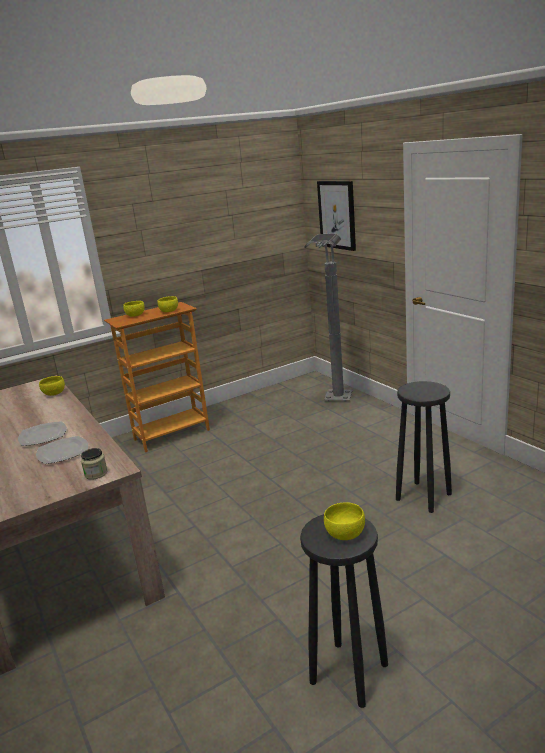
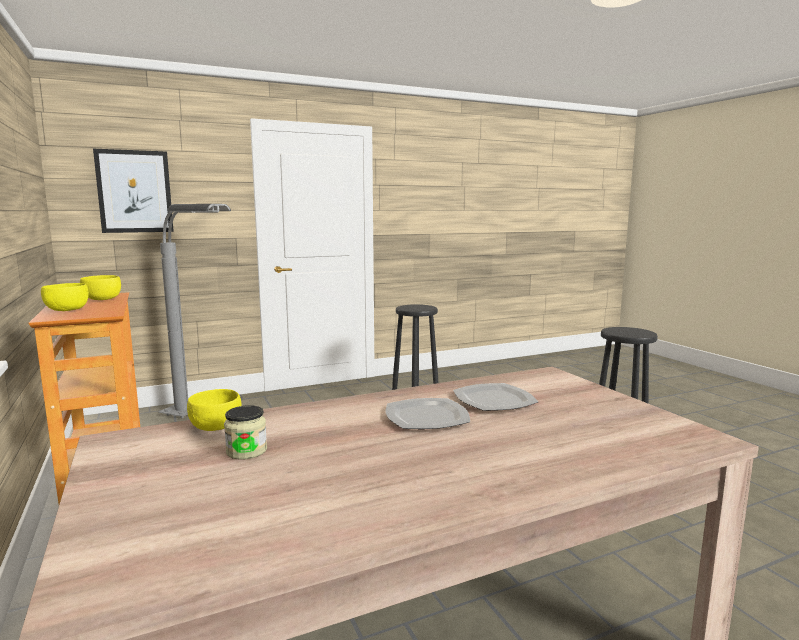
camera: 85 degrees left, 10 degrees down
jar [81,448,108,480] -> jar moved to [224,405,267,460]
yellow bowl [324,502,365,540] -> none

